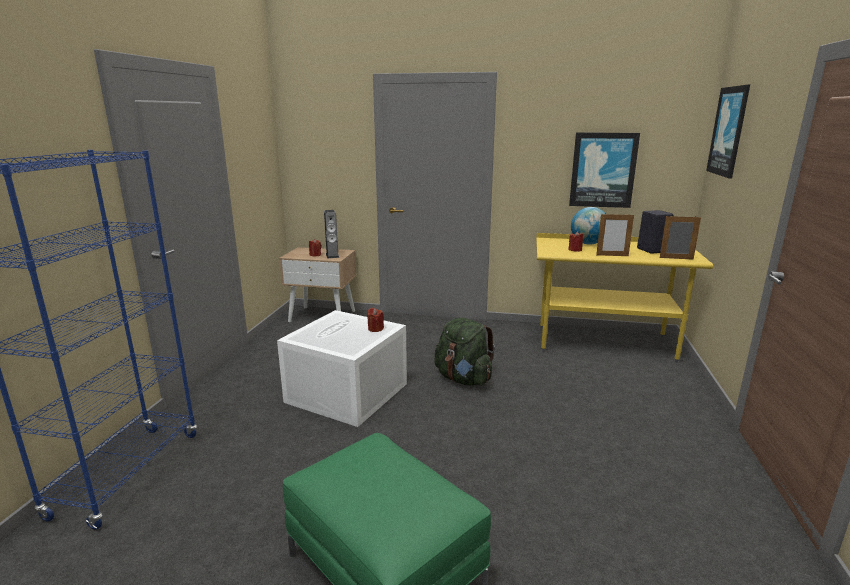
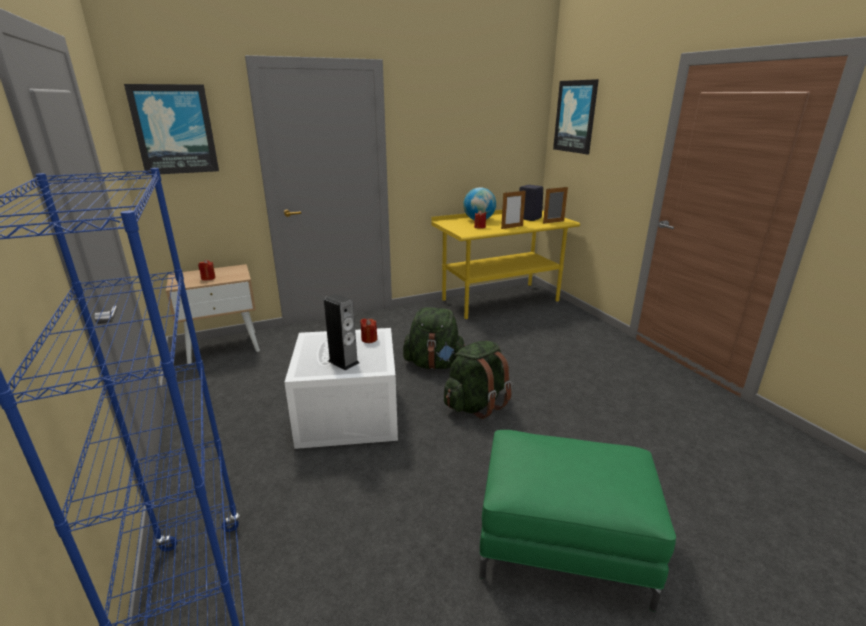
camera: 35 degrees left, 5 degrees up
speaker [324,210,339,259] -> speaker moved to [324,294,359,370]
picture [569,132,640,208] -> picture moved to [124,84,219,174]
none -> green backpack [444,341,512,419]

